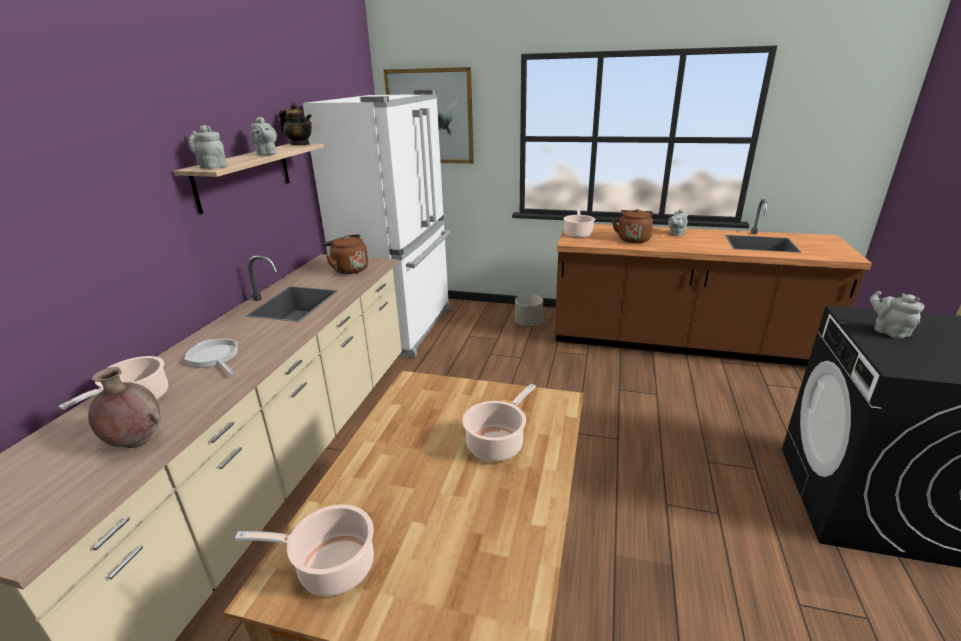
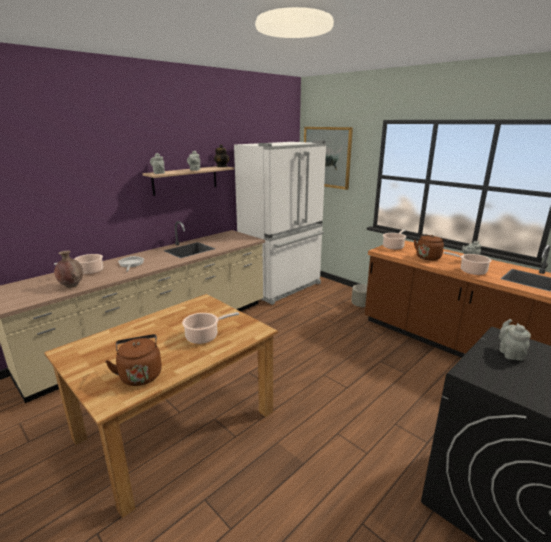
camera: 30 degrees right, 5 degrees down
cooking pot [235,504,374,596] -> cooking pot moved to [443,252,492,275]
brown kettle [322,234,368,274] -> brown kettle moved to [105,334,162,386]

